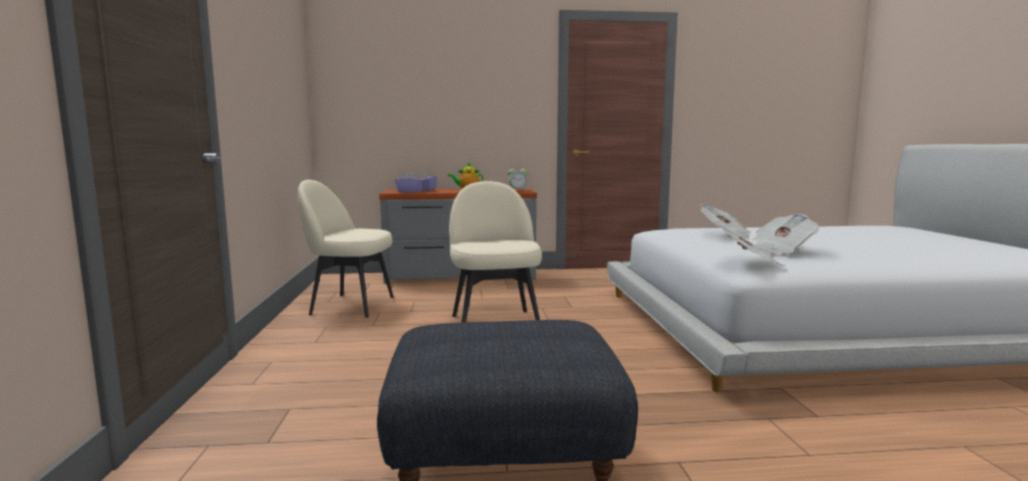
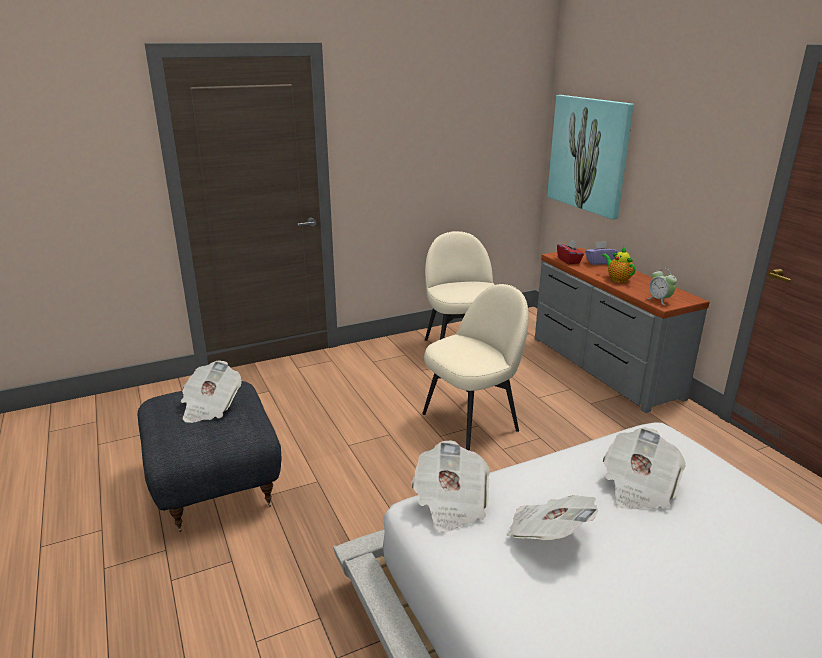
camera: 70 degrees right, 15 degrees up
purple tissue box [395,173,423,193] -> red tissue box [557,239,584,264]
none -> newspaper [181,361,242,423]
none -> picture [547,95,634,220]

